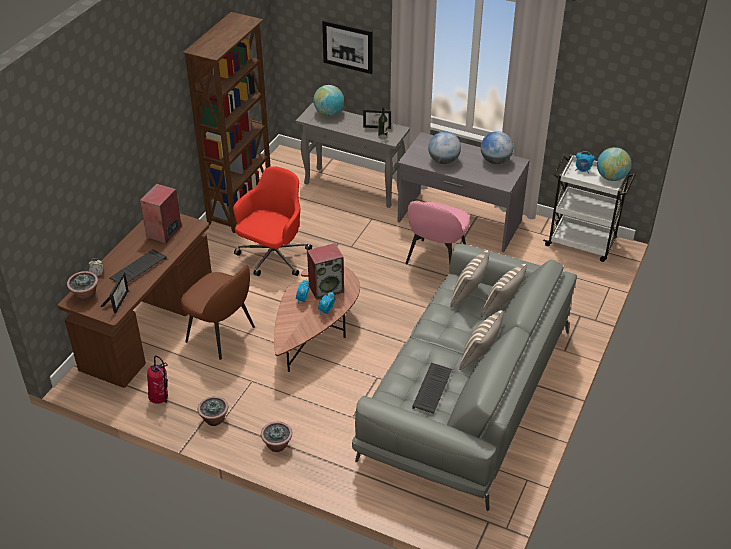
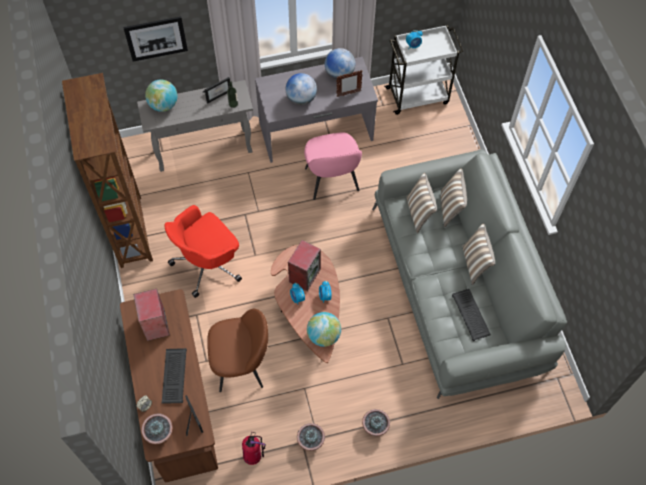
camera: 40 degrees left, 20 degrees up
red office chair [233,166,312,276] -> red office chair turned 120 degrees counterclockwise [164,205,242,298]
globe [597,147,631,181] -> globe moved to [307,312,341,347]
none -> picture frame [336,70,363,97]

